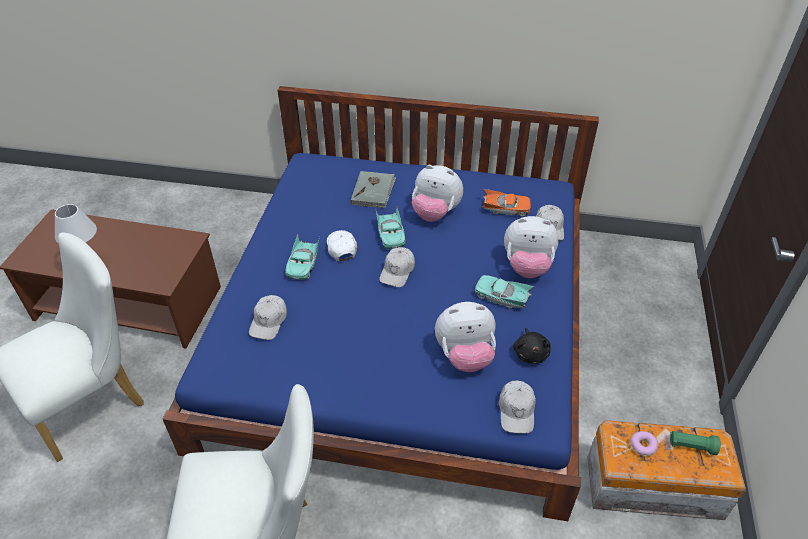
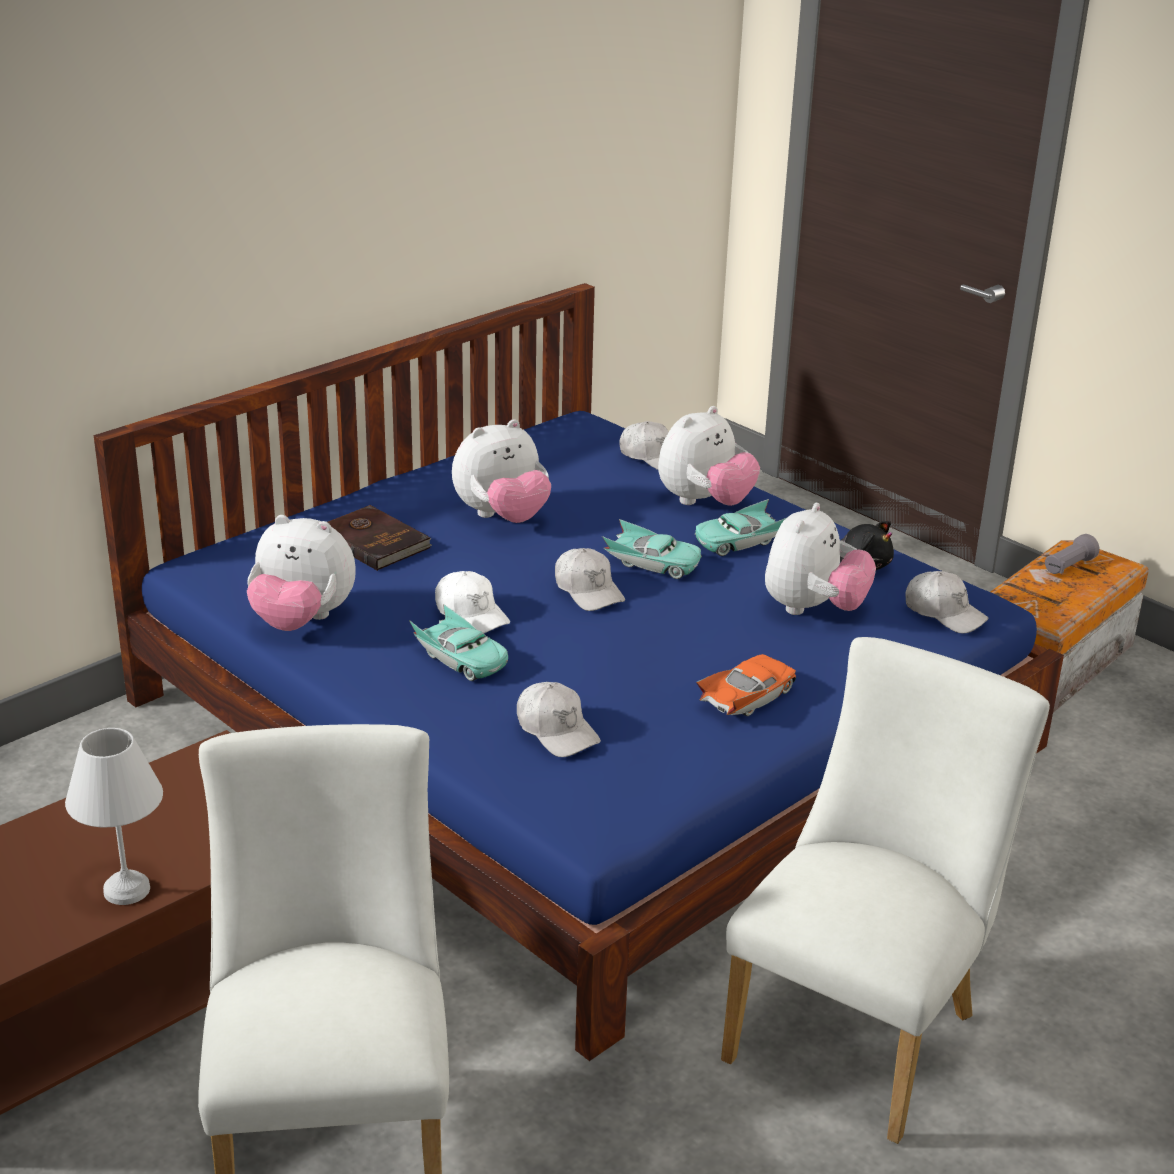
camera: 55 degrees left, 15 degrees down
white cap [327,230,357,261] -> white cap turned 150 degrees counterclockwise [435,571,510,633]
grey book [350,171,396,208] -> brown book [328,505,432,571]
turquoise toy car [375,208,406,249] -> turquoise toy car moved to [602,519,702,579]
orange toy car [482,189,531,217] -> orange toy car moved to [696,654,796,716]
donut [630,431,658,456] -> none
green flashlight [670,431,721,455] -> grey flashlight [1045,534,1100,574]
none -> plush toy [247,515,355,631]

